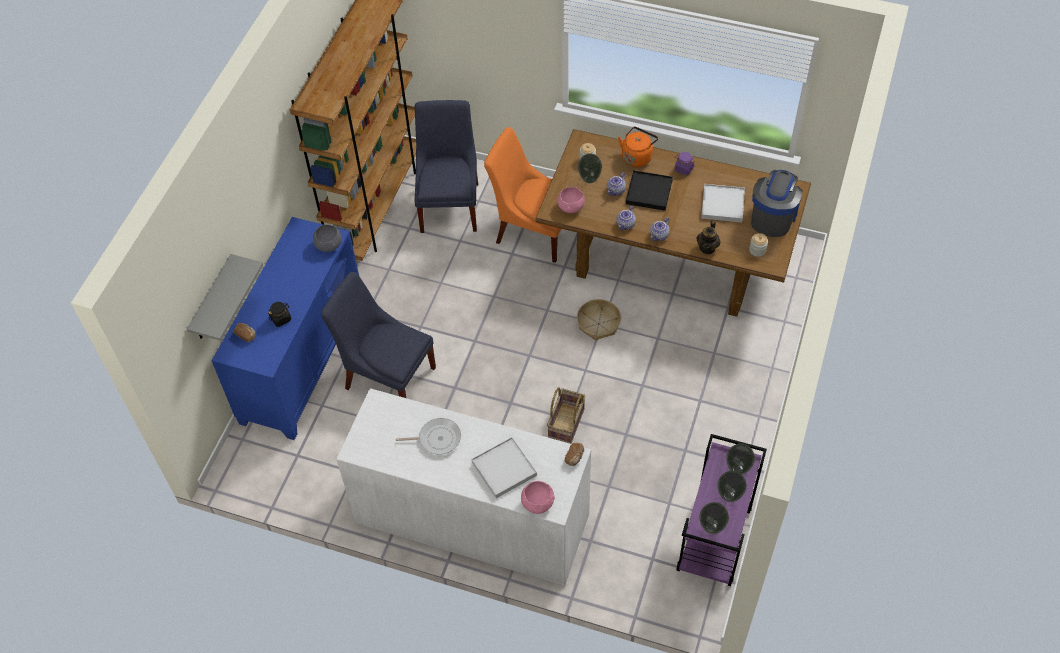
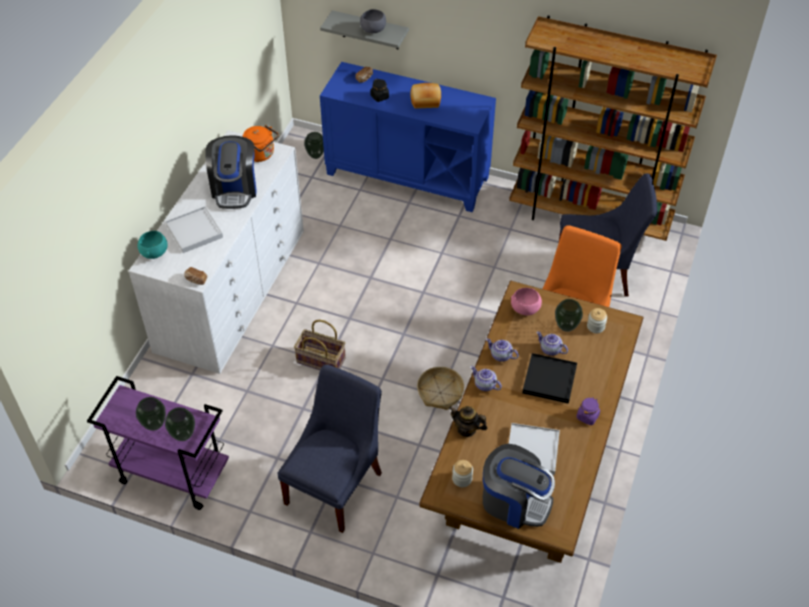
camera: 90 degrees right, 5 degrees down
grey bowl [313,225,342,252] -> grey bowl moved to [360,9,386,33]
blue chair [321,272,436,398] -> blue chair moved to [278,364,382,533]
frying pan [396,418,461,455] -> coffee machine [205,135,257,209]
pink bowl [521,481,555,514] -> turquoise bowl [137,231,168,259]
orange kettle [618,127,658,167] -> orange kettle moved to [242,125,279,162]
vase [699,502,729,534] -> vase moved to [304,132,324,159]
none -> bread [410,83,441,109]

